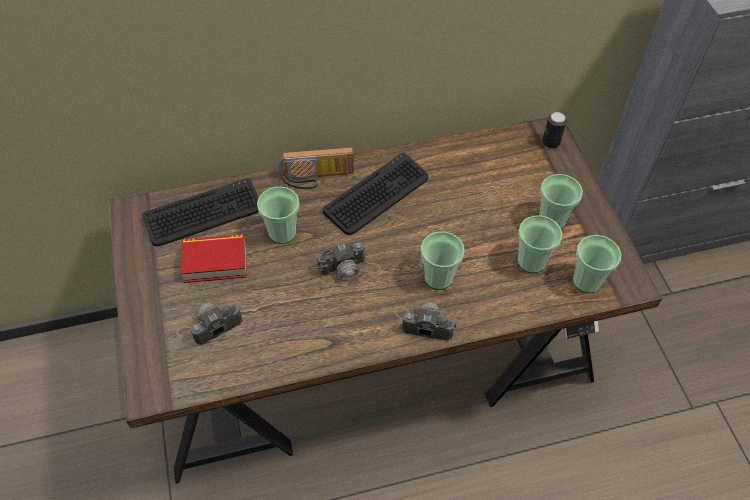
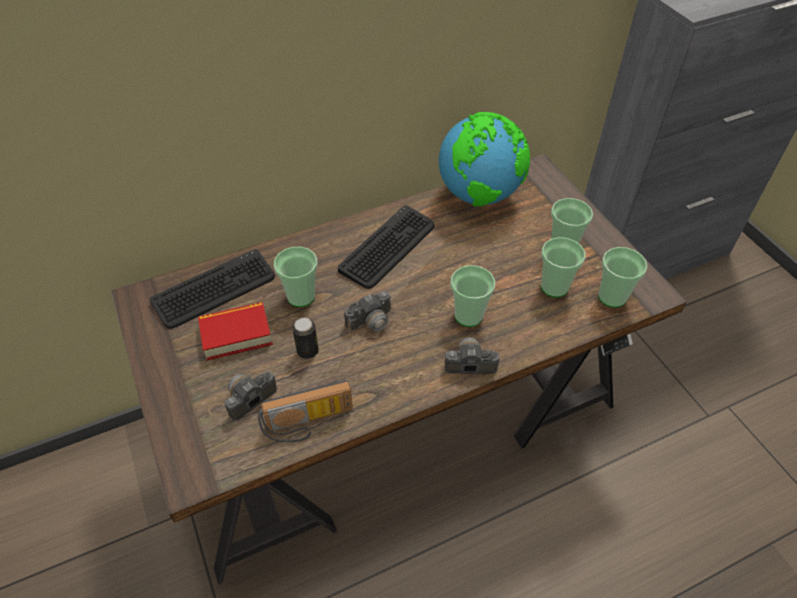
camera: 10 degrees left, 5 degrees down
radio [278,147,354,189] -> radio moved to [258,380,353,442]
can [542,112,567,148] -> can moved to [292,318,319,359]
none -> globe [439,112,530,207]

